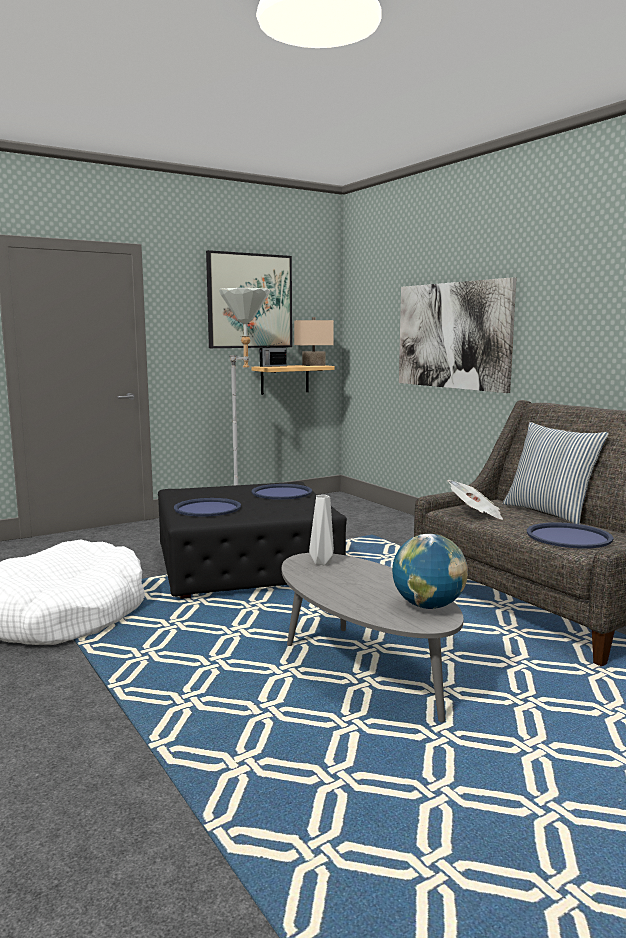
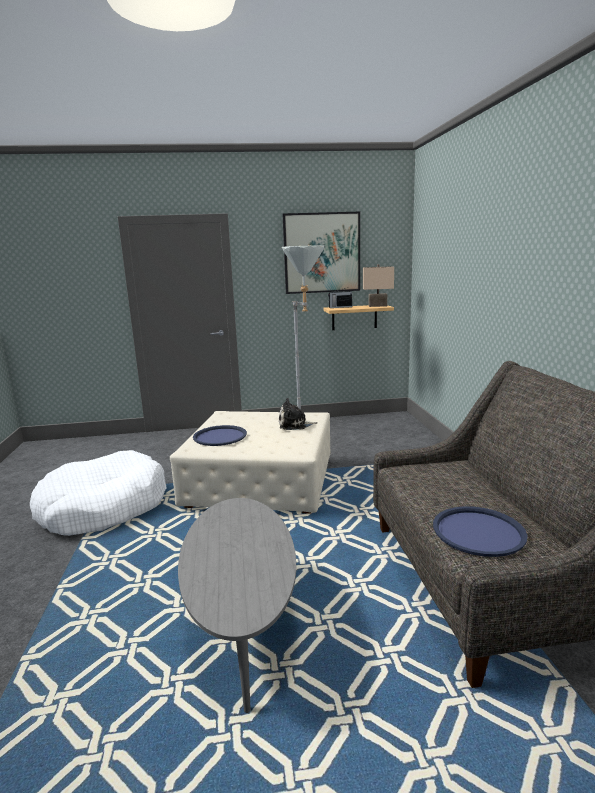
camera: 25 degrees right, 5 degrees up
black ottoman [158,481,347,599] -> beige ottoman [170,411,331,514]
blue tray [252,484,312,500] -> plush toy [279,398,318,430]
grey vase [309,495,334,565] -> none
globe [392,534,468,609] -> none
picture [399,277,516,393] -> none
newspaper [447,480,503,520] -> none
pillow [503,422,609,524] -> none

